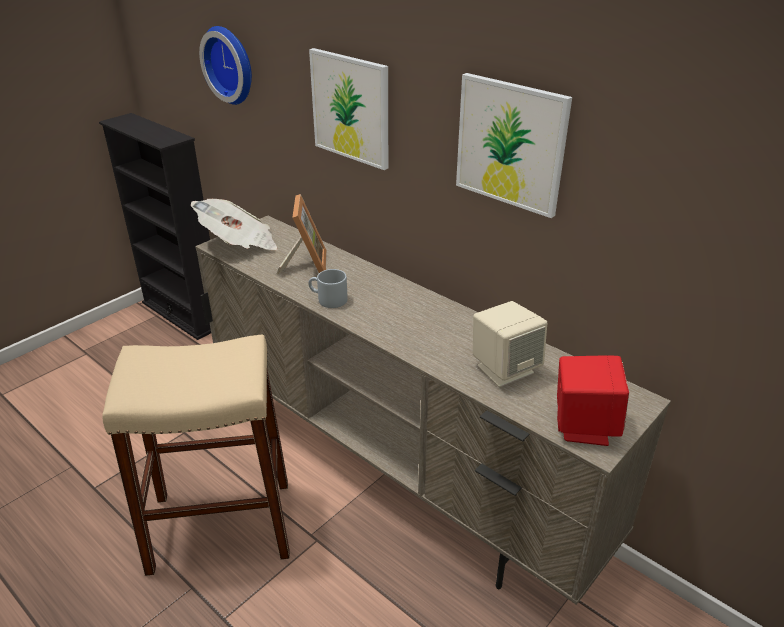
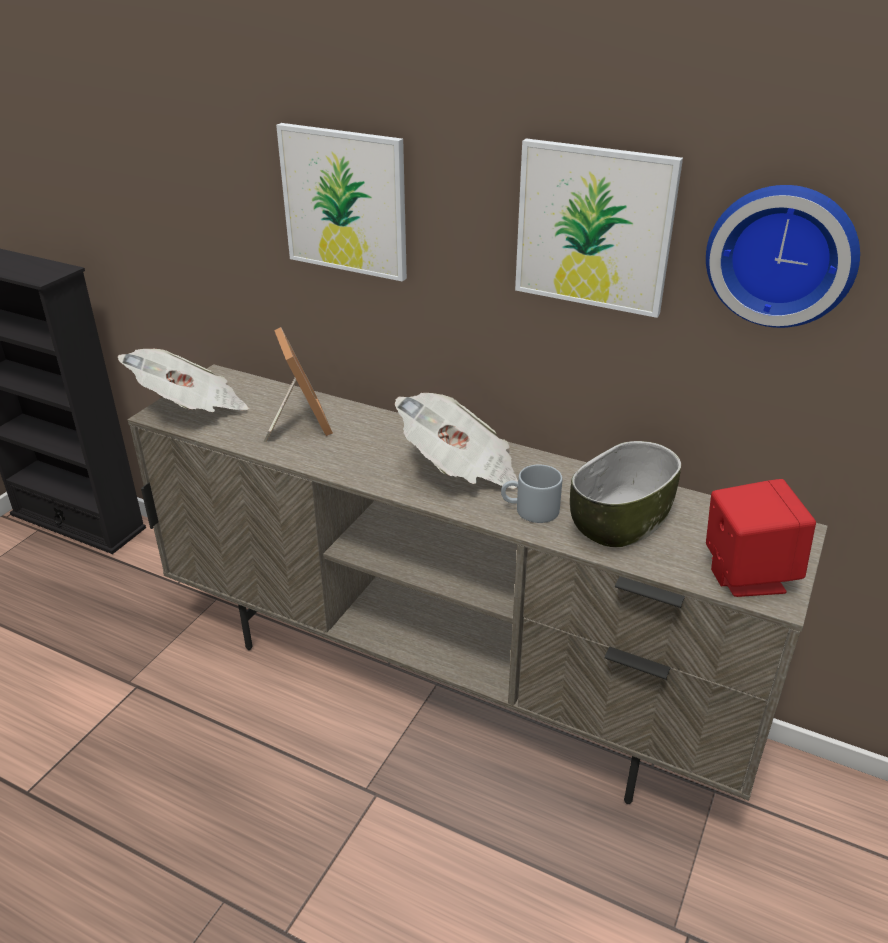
camera: 15 degrees left, 0 degrees up
beige stool [102,334,290,576] -> none
wall clock [199,26,252,105] -> wall clock moved to [706,185,860,328]
grey mug [308,269,348,308] -> grey mug moved to [501,464,562,523]
beige speaker [473,301,547,387] -> bowl [570,441,681,547]
none -> newspaper [395,393,518,489]

